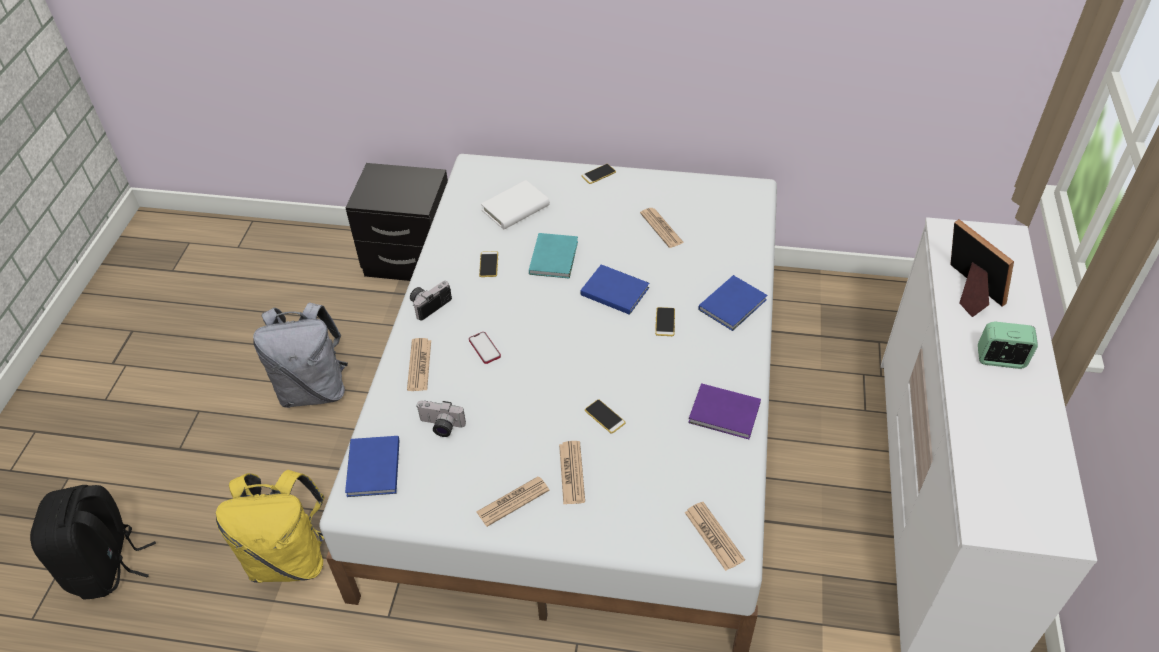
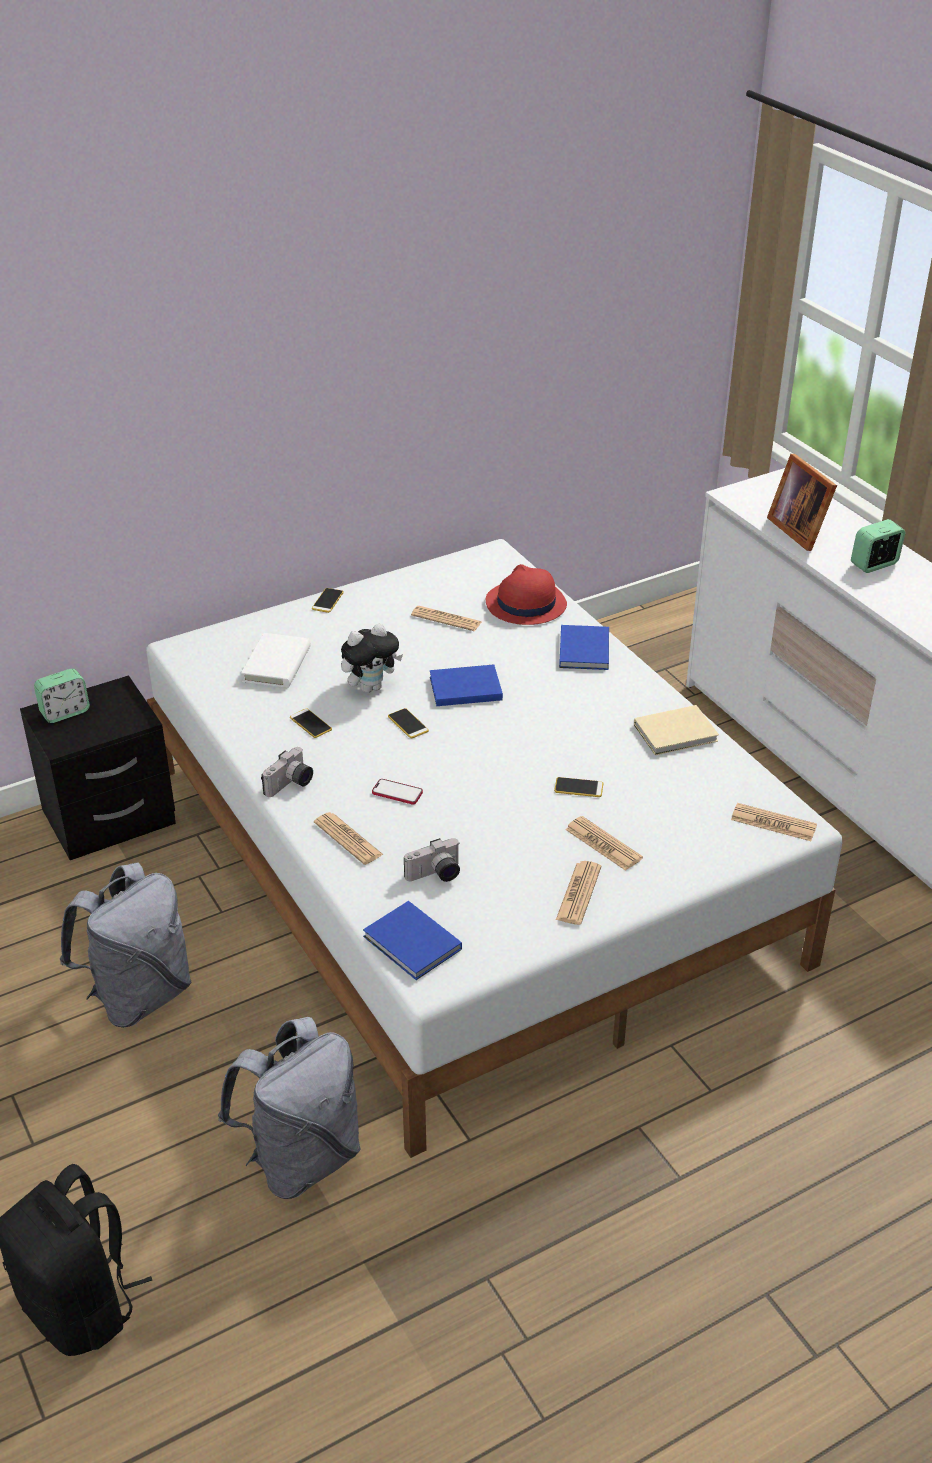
camera: 40 degrees left, 10 degrees down
yellow backpack [216,470,325,583] -> grey backpack [218,1017,360,1199]
camera [410,281,452,321] -> camera turned 150 degrees counterclockwise [261,747,313,797]
turquoise book [529,233,578,279] -> plush toy [341,623,403,693]
phone [655,307,675,336] -> phone moved to [388,708,429,738]
purple book [688,383,761,439] -> beige book [634,705,719,755]
picture frame [950,219,1014,317] -> picture frame turned 135 degrees counterclockwise [767,454,837,551]
none -> alarm clock [34,669,90,723]
none -> red hat [486,564,567,625]

